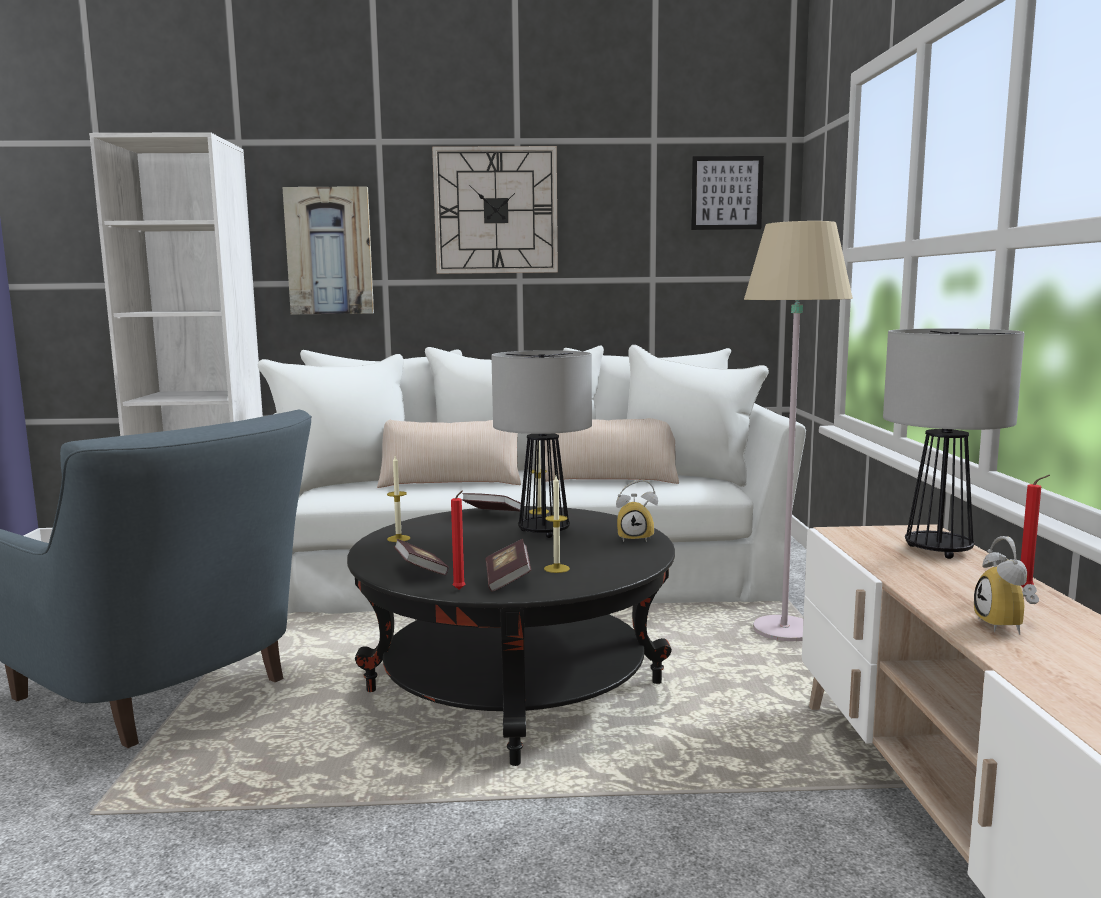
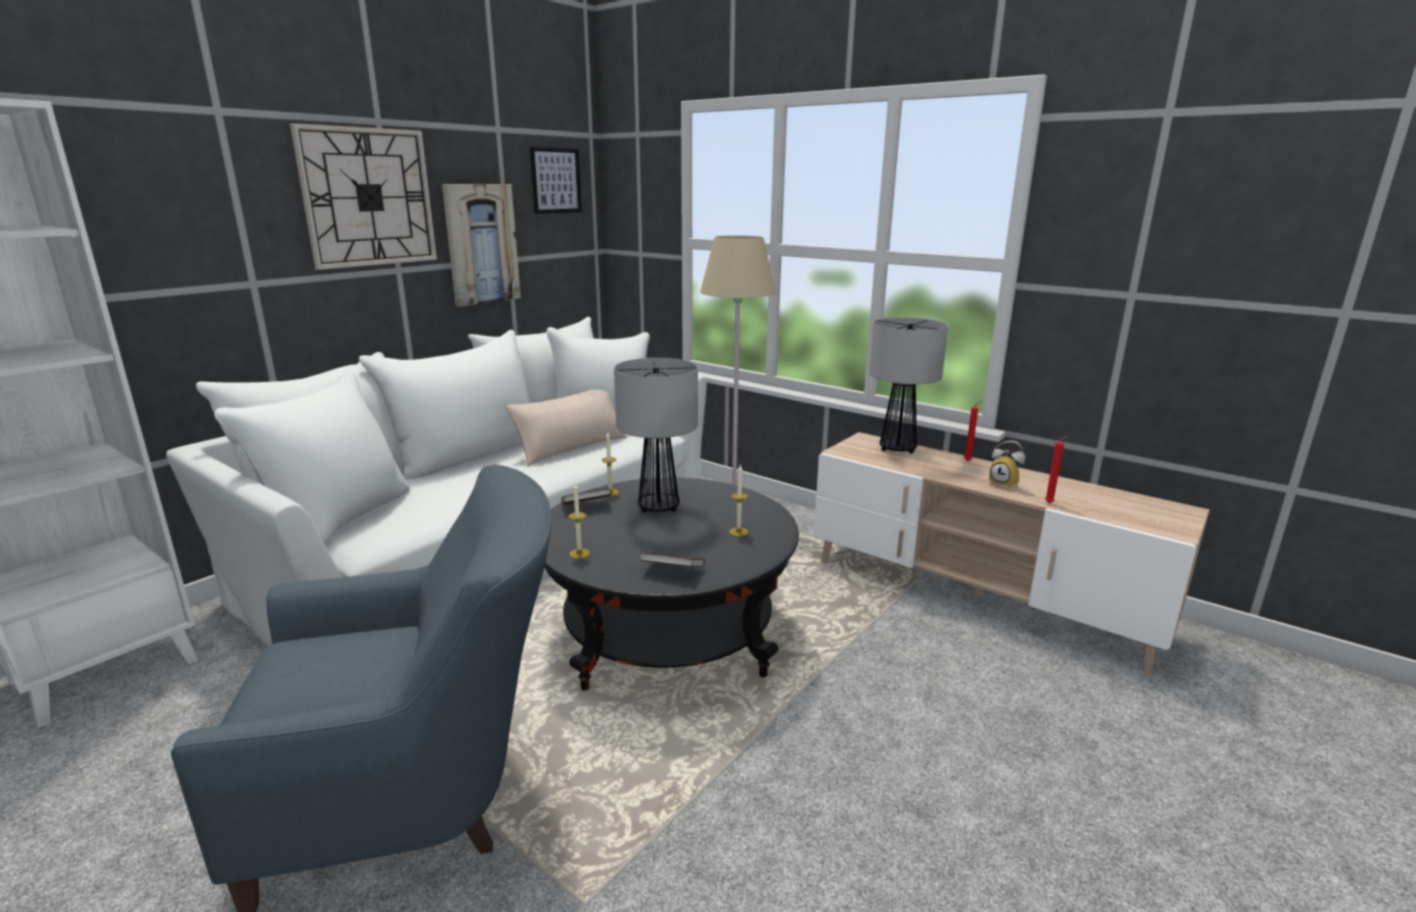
camera: 50 degrees left, 10 degrees up
picture [282,186,374,314] -> picture moved to [442,184,521,307]
beige pillow [377,420,521,488] -> none
red candle [451,490,465,590] -> red candle moved to [1045,436,1068,503]
book [486,539,531,592] -> none
alarm clock [616,480,658,542] -> none

